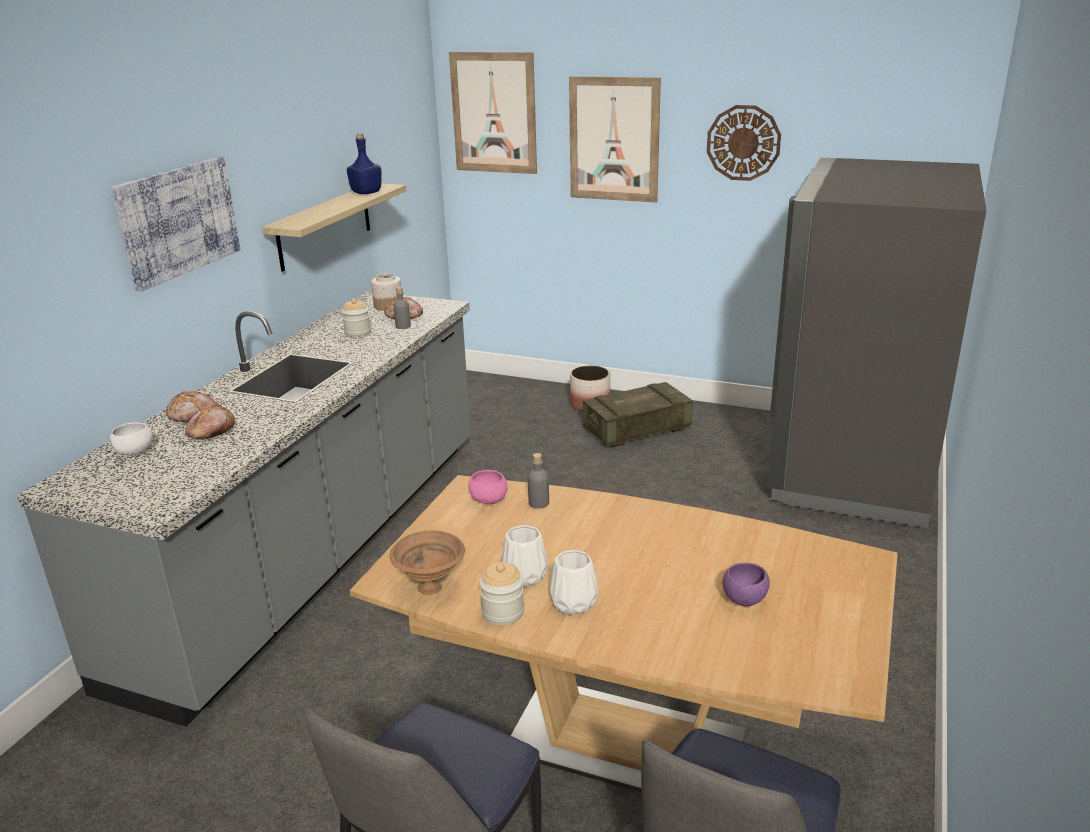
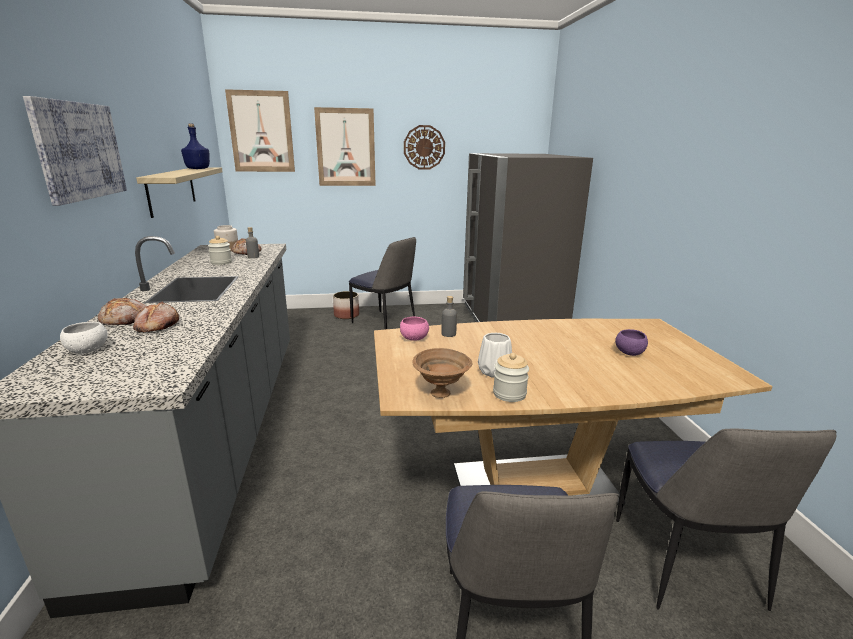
camera: 30 degrees left, 5 degrees down
white vase [550,550,598,615] -> none
crate [583,382,693,447] -> chair [349,237,416,329]

